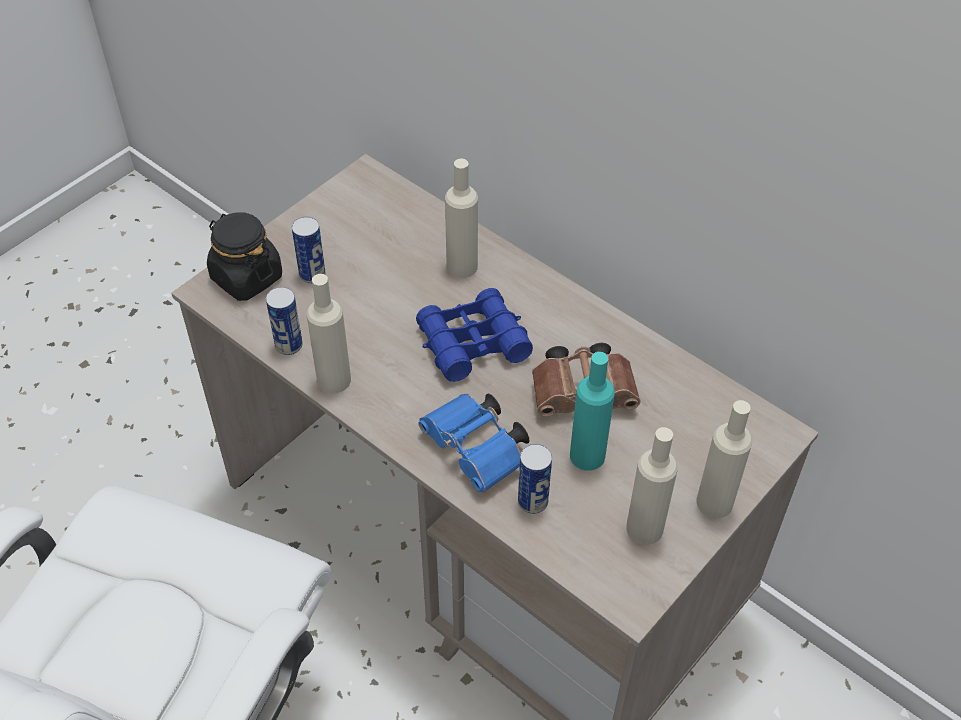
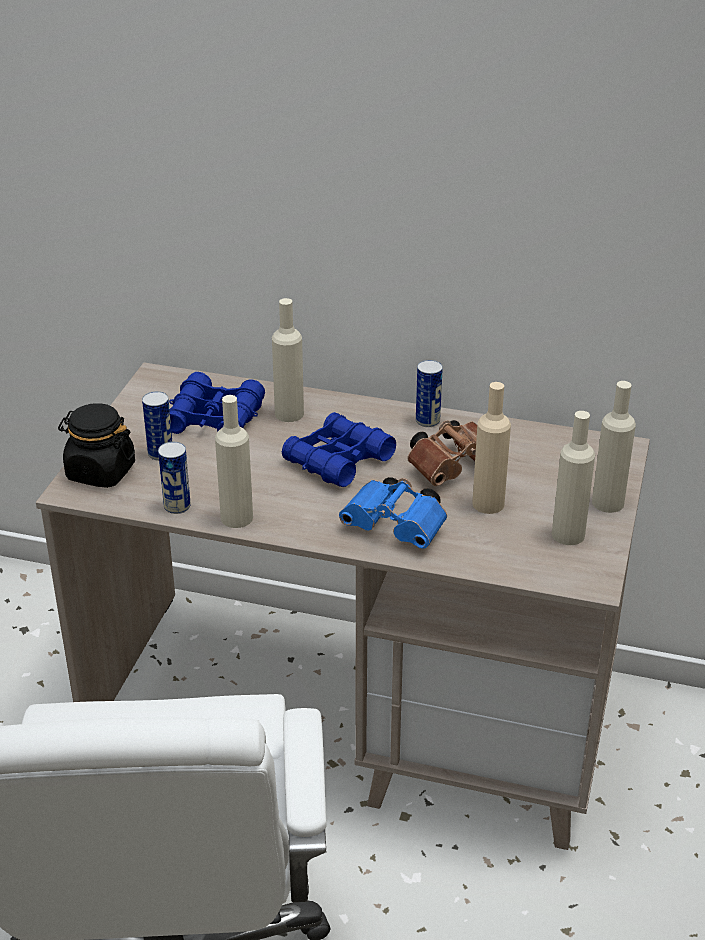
camera: 25 degrees left, 15 degrees down
can [518,444,552,514] -> can moved to [416,360,443,427]
turquoise bottle [570,352,615,471] -> beige bottle [472,382,511,514]
none -> blue binoculars [169,372,265,434]

